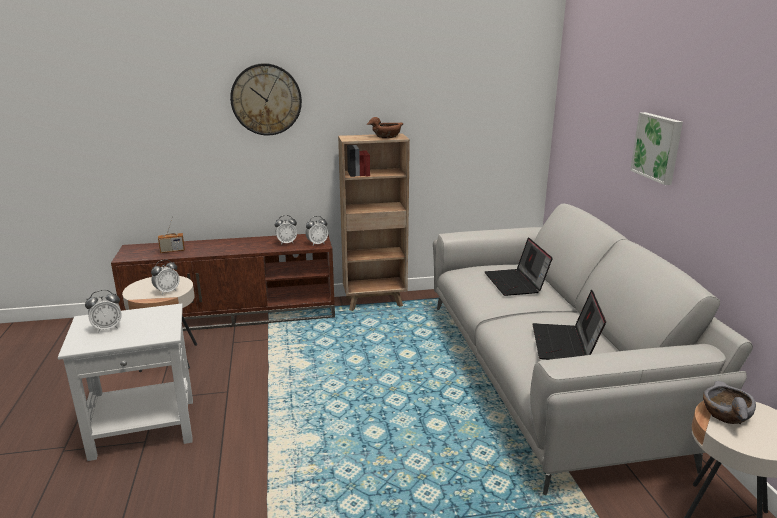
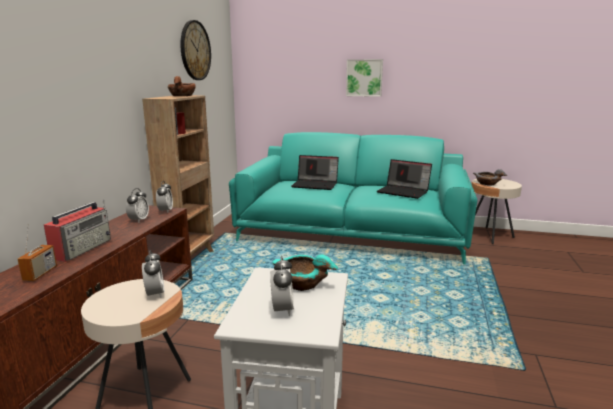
camera: 65 degrees left, 5 degrees down
wall clock [230,63,302,136] -> wall clock moved to [180,20,211,80]
grey sofa [433,204,753,496] -> turquoise sofa [229,132,477,265]
none -> radio [44,200,111,262]
none -> turquoise bowl [272,255,338,291]

